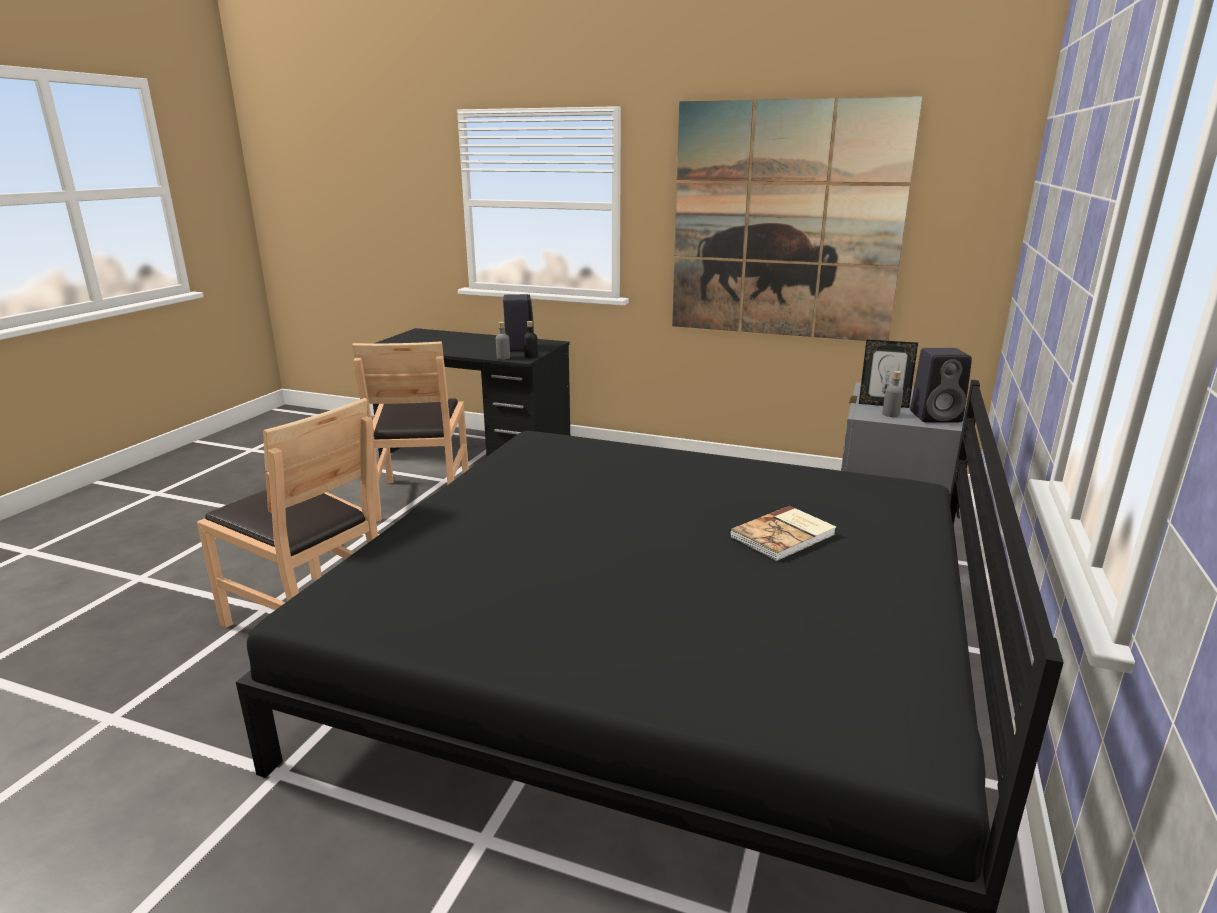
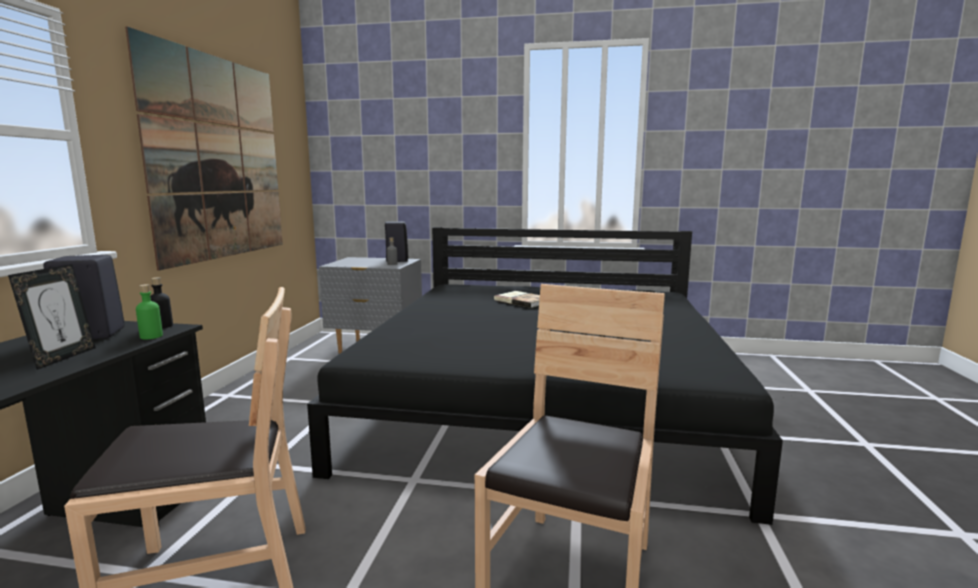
camera: 100 degrees left, 10 degrees down
grey bottle [496,322,510,359] -> green bottle [136,284,163,339]
picture frame [859,340,918,408] -> picture frame moved to [8,264,96,370]

